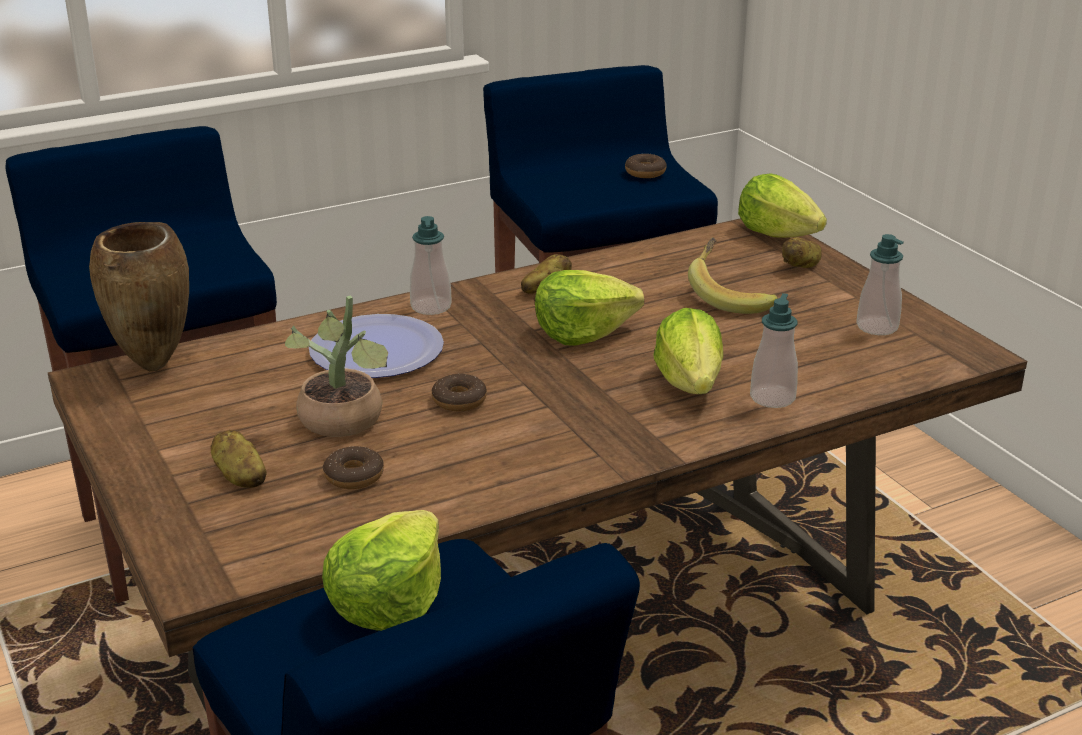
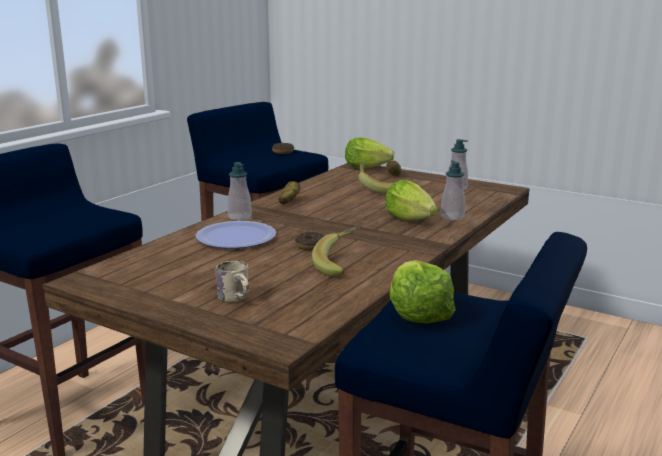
camera: 30 degrees left, 10 degrees down
brown vase [89,222,189,371] -> none
potato [211,430,267,488] -> beige mug [215,261,249,302]
potted plant [285,296,388,437] -> none
donut [323,446,384,489] -> none
lettuce [535,270,644,346] -> none
none -> banana [312,226,359,277]

